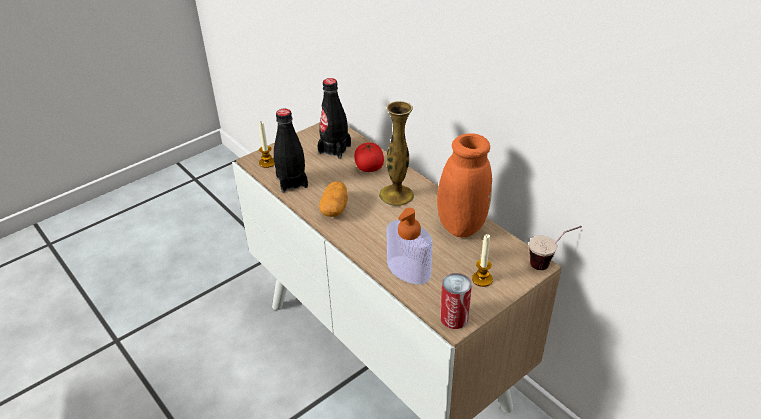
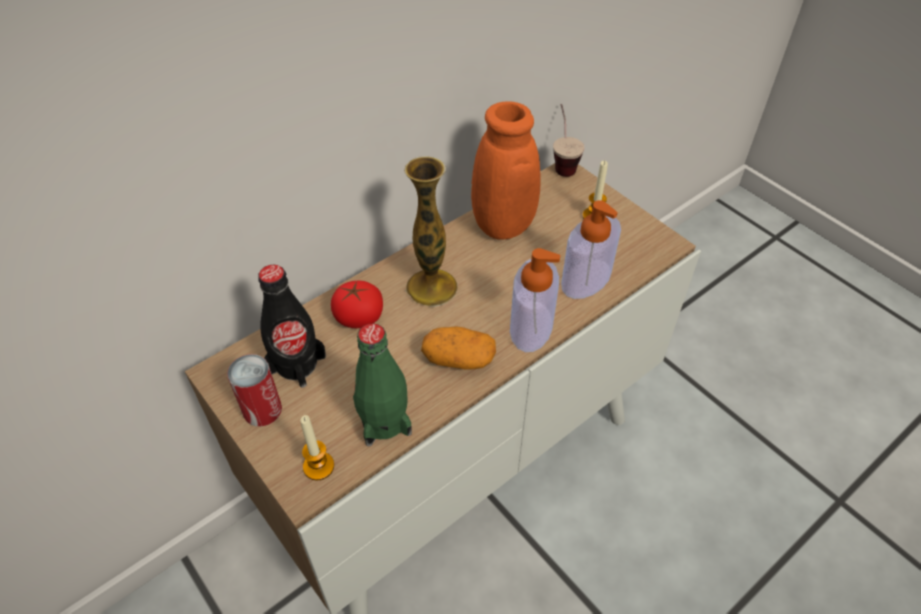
camera: 90 degrees left, 10 degrees up
black bottle [274,109,308,193] -> green bottle [353,323,412,446]
can [440,273,472,329] -> can moved to [227,354,282,426]
none -> soap dispenser [510,248,560,352]

